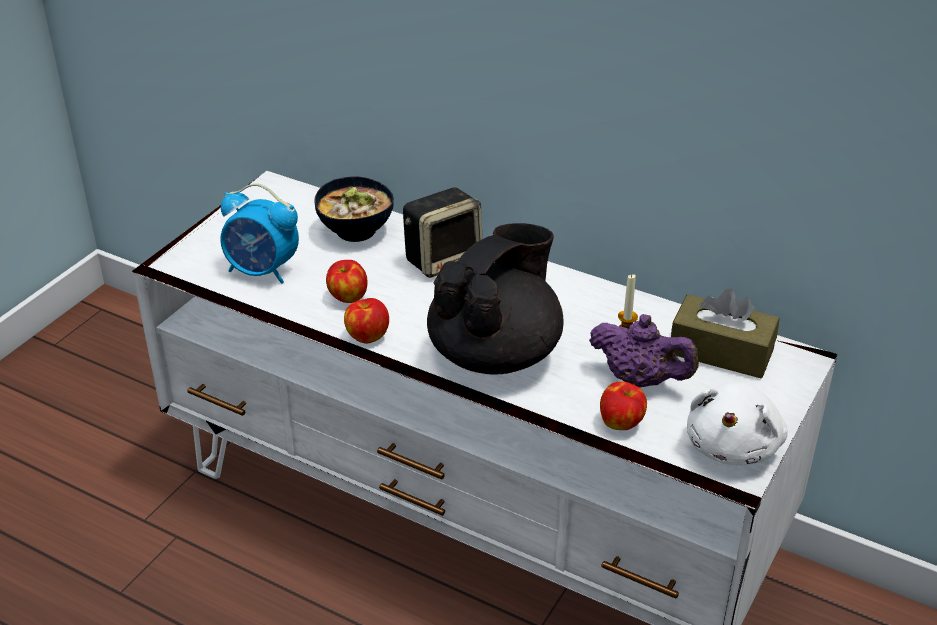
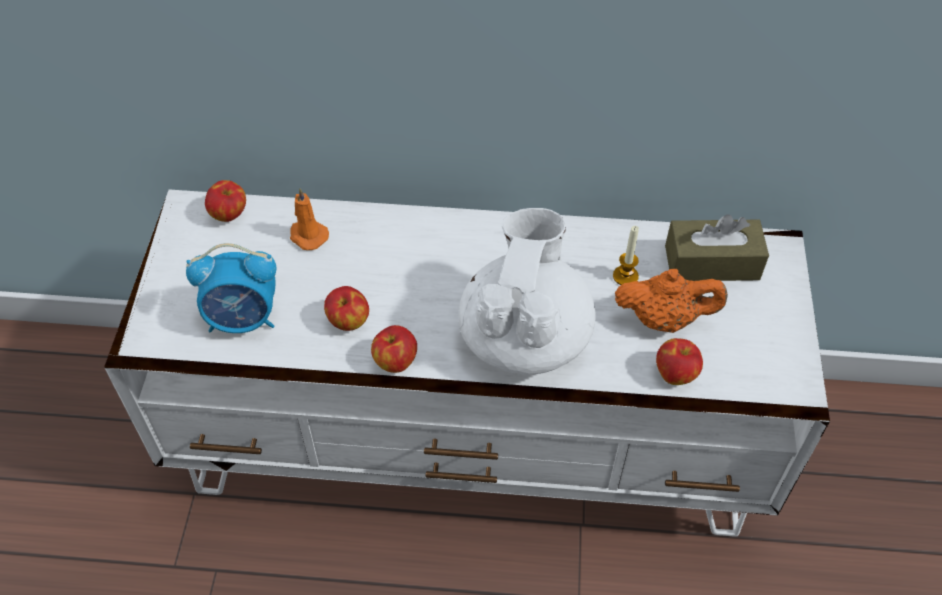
camera: 25 degrees left, 15 degrees up
bowl [314,176,394,242] -> orange candle [290,188,329,250]
speaker [403,188,482,278] -> none
black teapot [427,223,564,375] -> white teapot [459,208,596,375]
purple teapot [589,314,699,388] -> orange teapot [615,269,728,333]
white plush toy [687,382,788,466] -> none
none -> apple [205,180,246,222]

